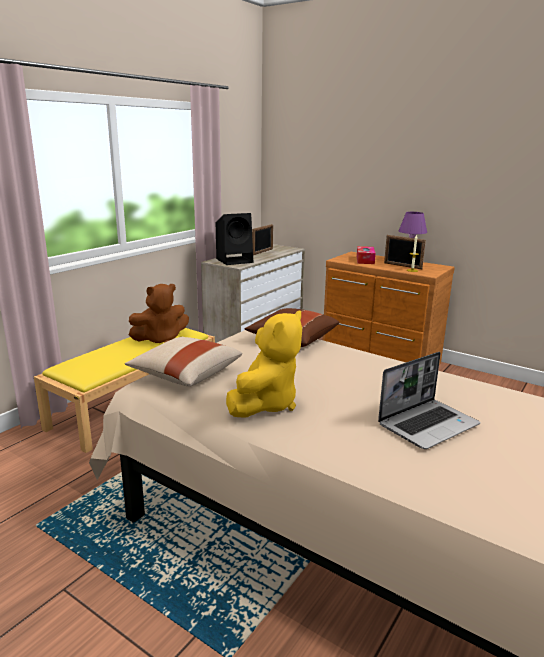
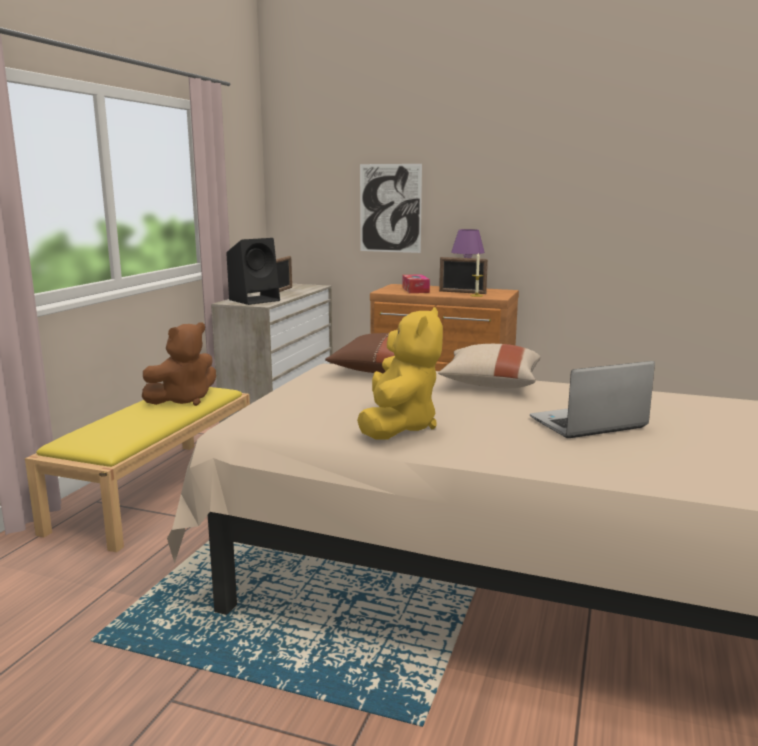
camera: 15 degrees left, 5 degrees down
beige pillow [125,337,242,387] -> beige pillow moved to [438,344,541,388]
laptop [378,352,480,449] -> laptop turned 150 degrees counterclockwise [530,361,655,438]
none -> picture [360,164,422,253]

